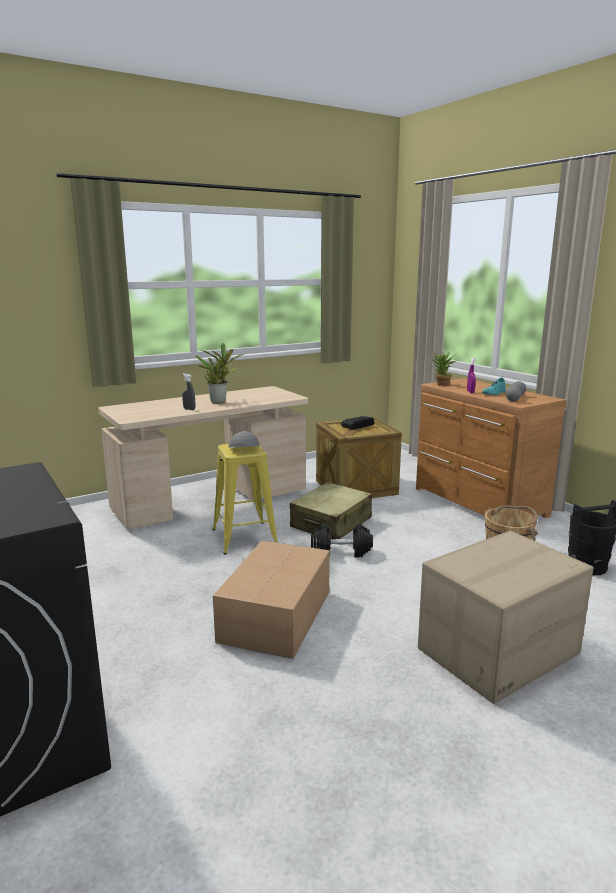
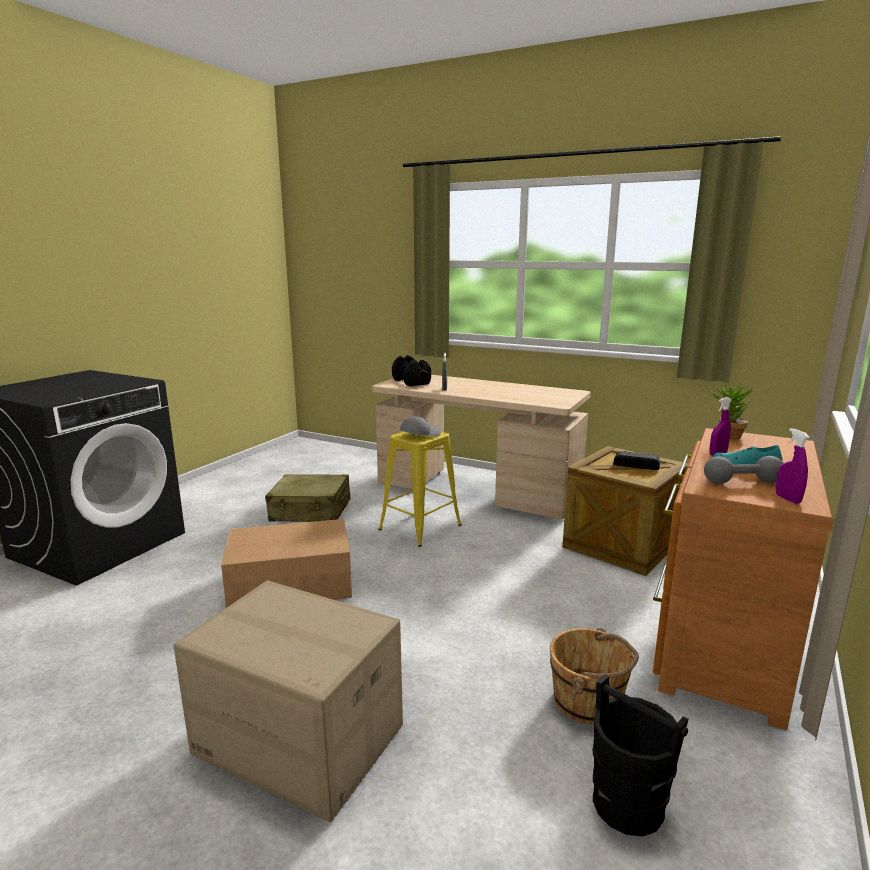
camera: 60 degrees right, 0 degrees up
potted plant [195,343,244,404] -> none
beige suitcase [290,482,372,539] -> beige suitcase moved to [265,474,350,522]
black dumbbell [311,524,373,558] -> black dumbbell moved to [392,355,431,386]
none -> purple spray bottle [776,428,810,504]

